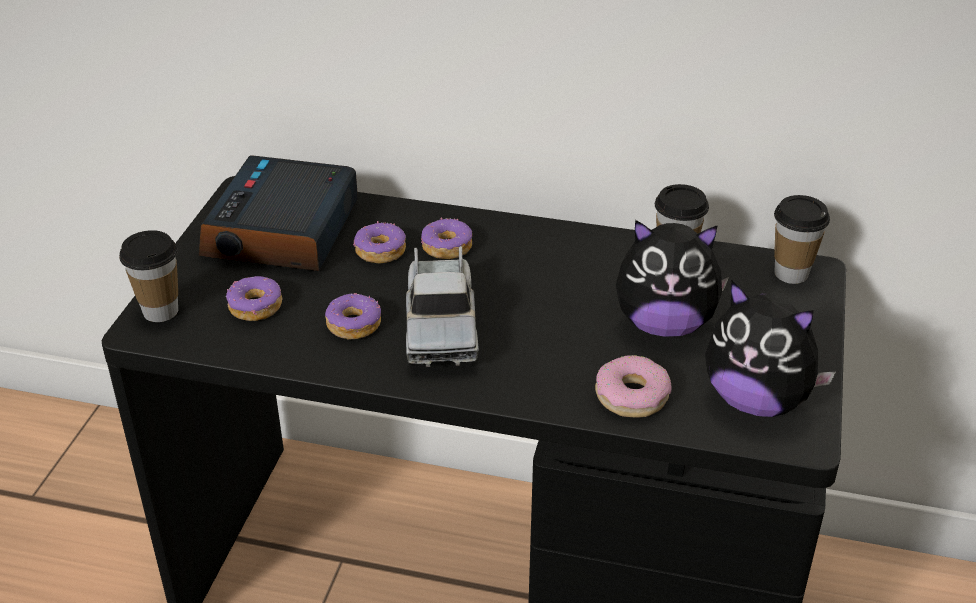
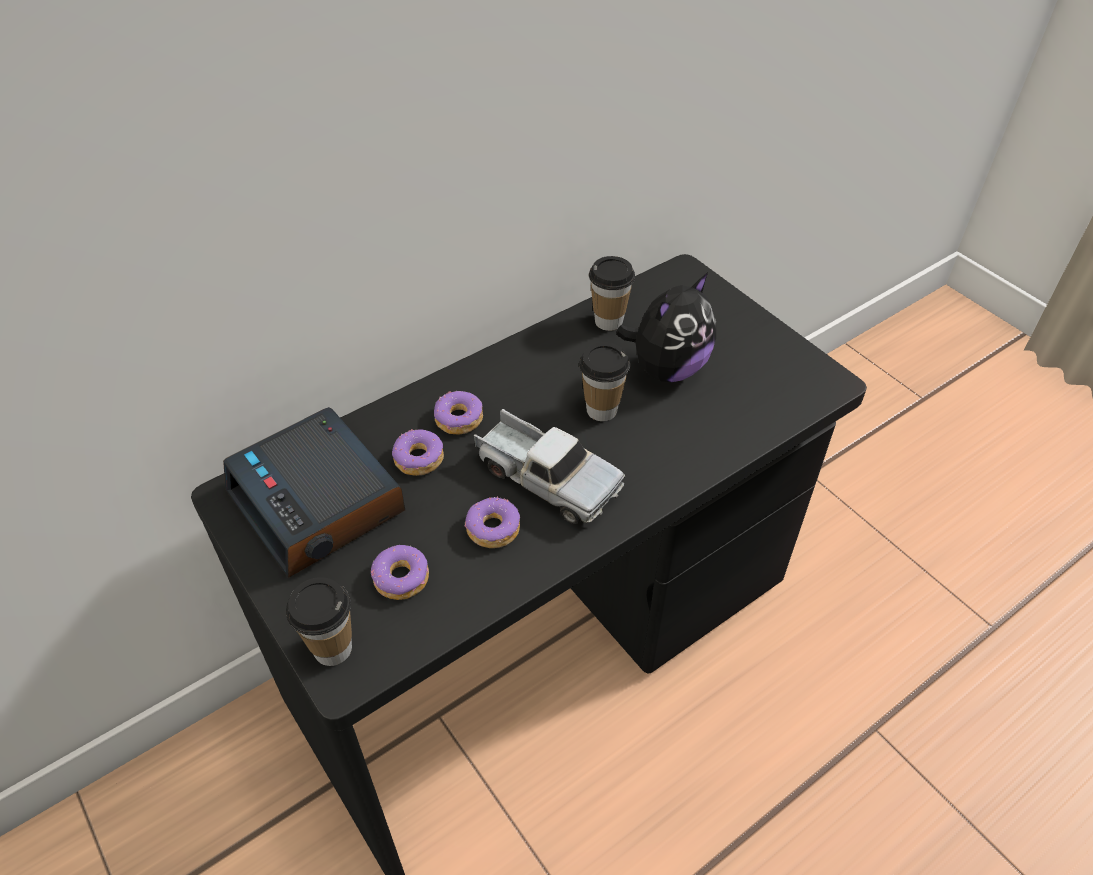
camera: 50 degrees left, 10 degrees up
donut [595,355,672,418] -> none
plush toy [705,280,836,417] -> none
cup [774,195,830,284] -> cup moved to [579,342,630,421]

